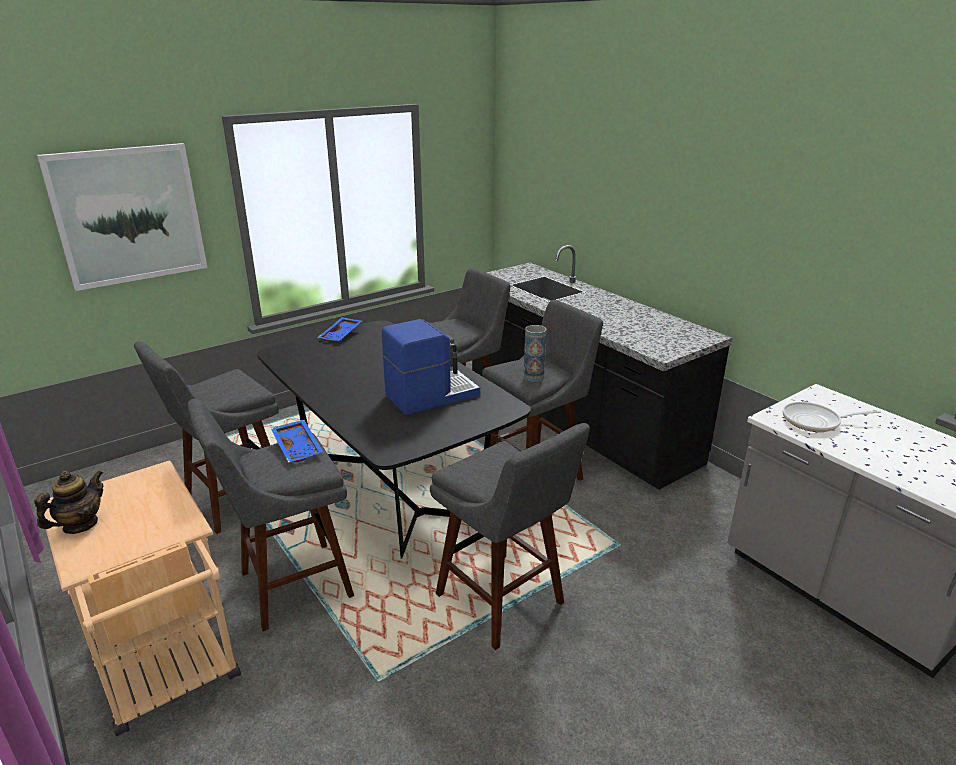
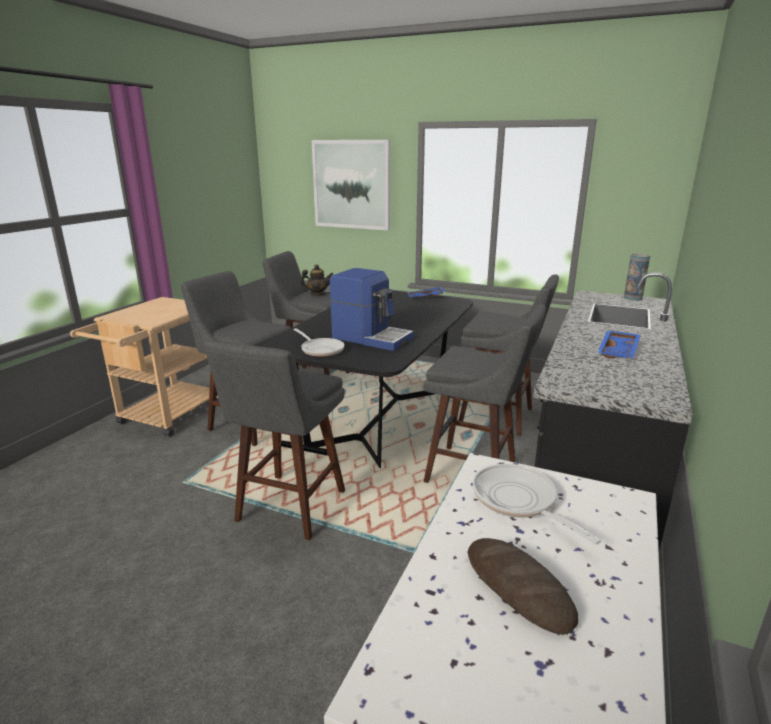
camera: 60 degrees right, 5 degrees down
teapot [34,471,103,534] -> teapot moved to [300,264,333,296]
blue tray [271,420,324,463] -> blue tray moved to [597,330,641,358]
vase [524,325,546,382] -> vase moved to [624,253,650,301]
none -> frying pan [293,328,344,357]
none -> bread [467,538,579,635]

